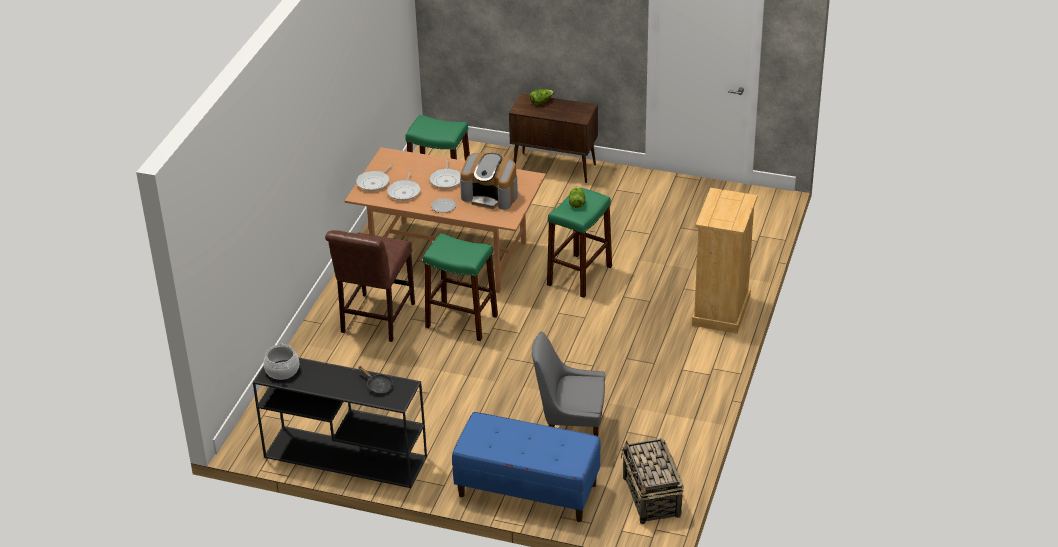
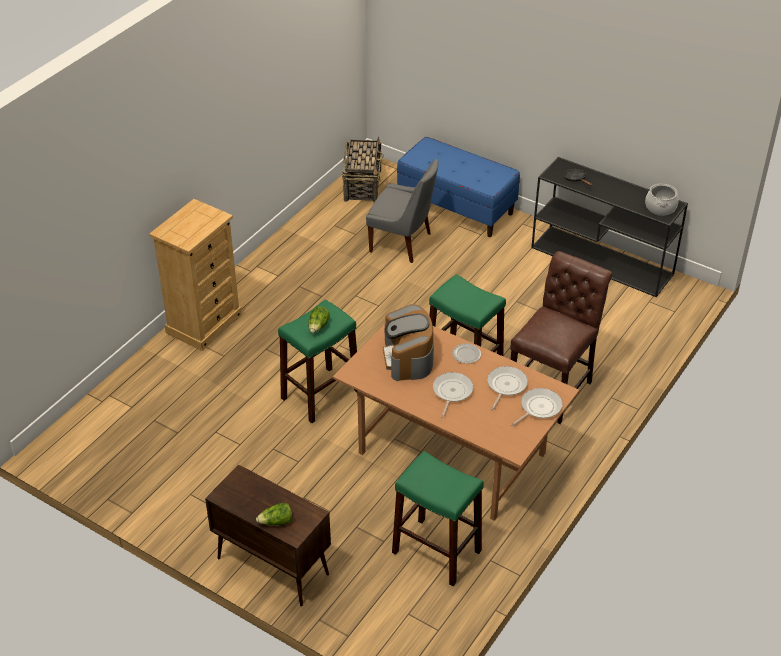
camera: 165 degrees left, 5 degrees up
coffee machine [460,153,518,210] -> coffee machine turned 135 degrees counterclockwise [383,304,434,381]

